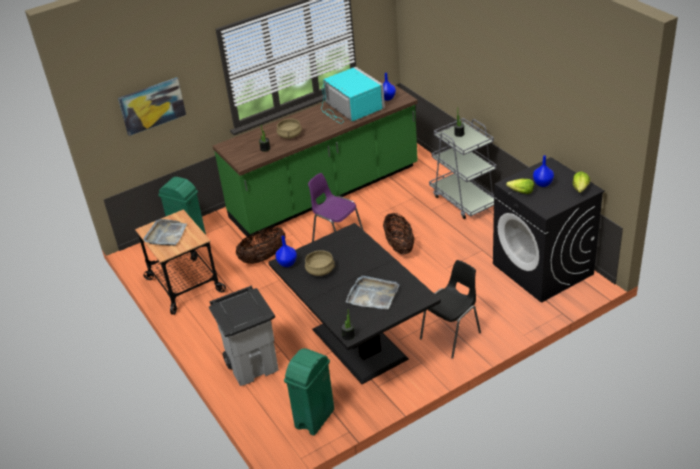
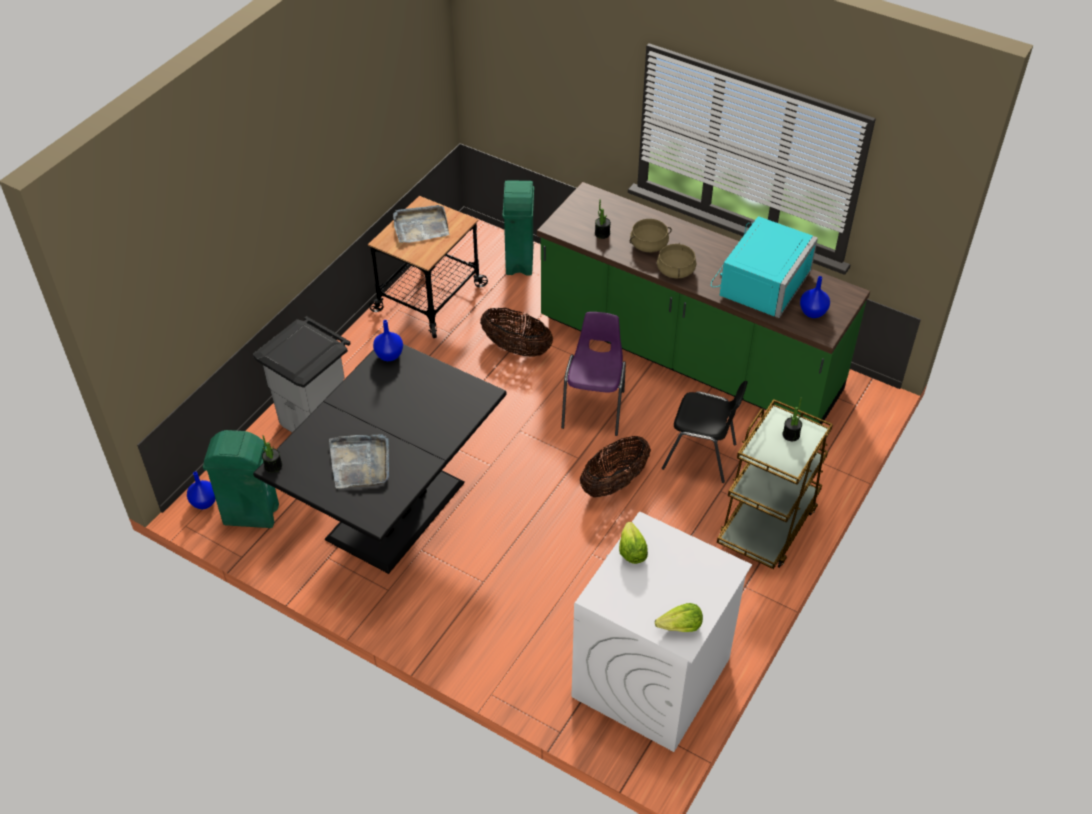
camera: 60 degrees right, 10 degrees up
picture [118,78,186,136] -> none
beige cooking pot [305,250,335,276] -> beige cooking pot moved to [657,243,696,278]
black chair [420,260,481,359] -> black chair moved to [662,381,748,483]
grey cart [429,118,497,219] -> brown cart [717,399,833,569]
black washing machine [493,157,605,303] -> white washing machine [572,512,752,752]
blue vase [533,155,554,187] -> blue vase moved to [187,472,216,509]

